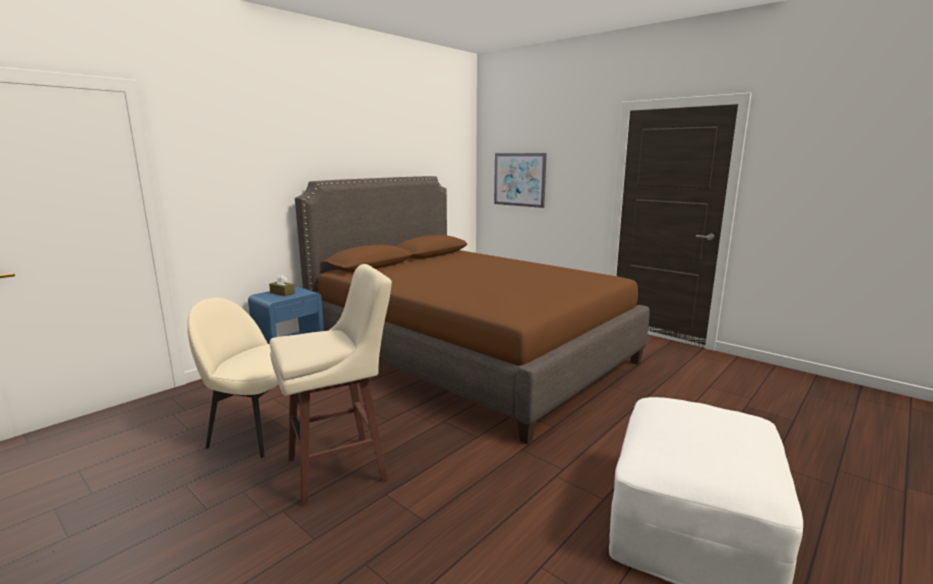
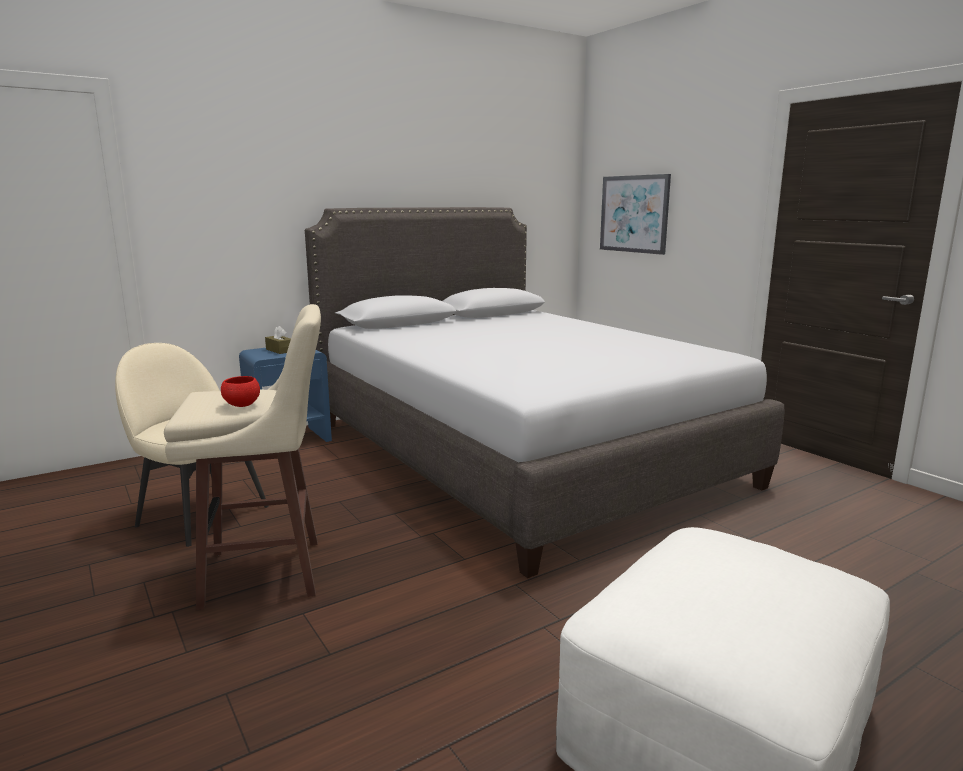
camera: 15 degrees right, 0 degrees up
brown bed [295,176,649,444] -> grey bed [305,207,784,578]
none -> red bowl [221,376,260,407]

